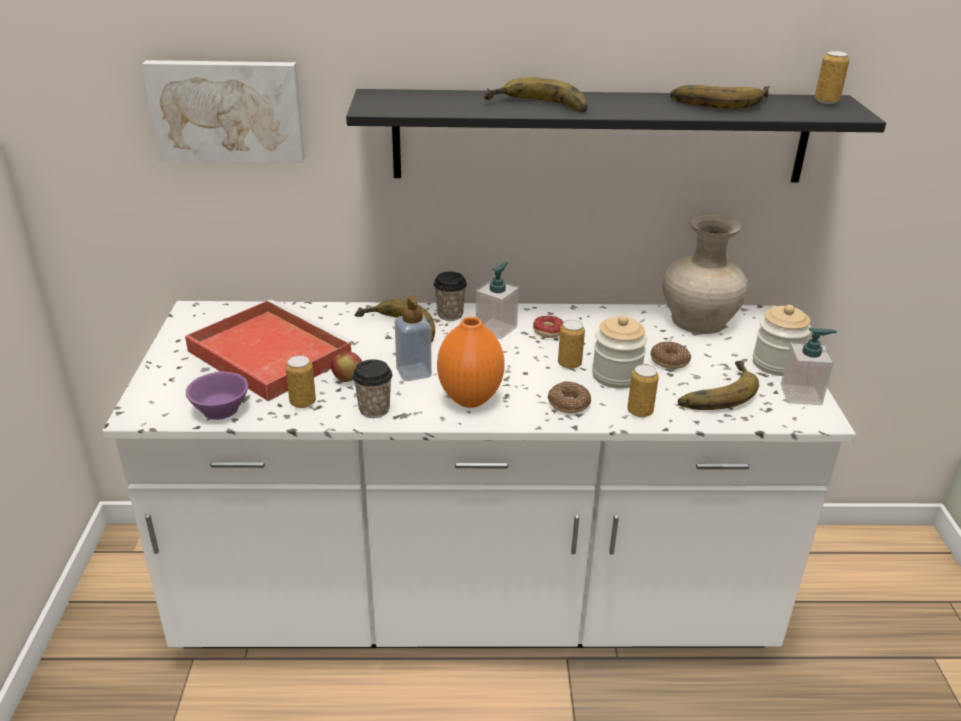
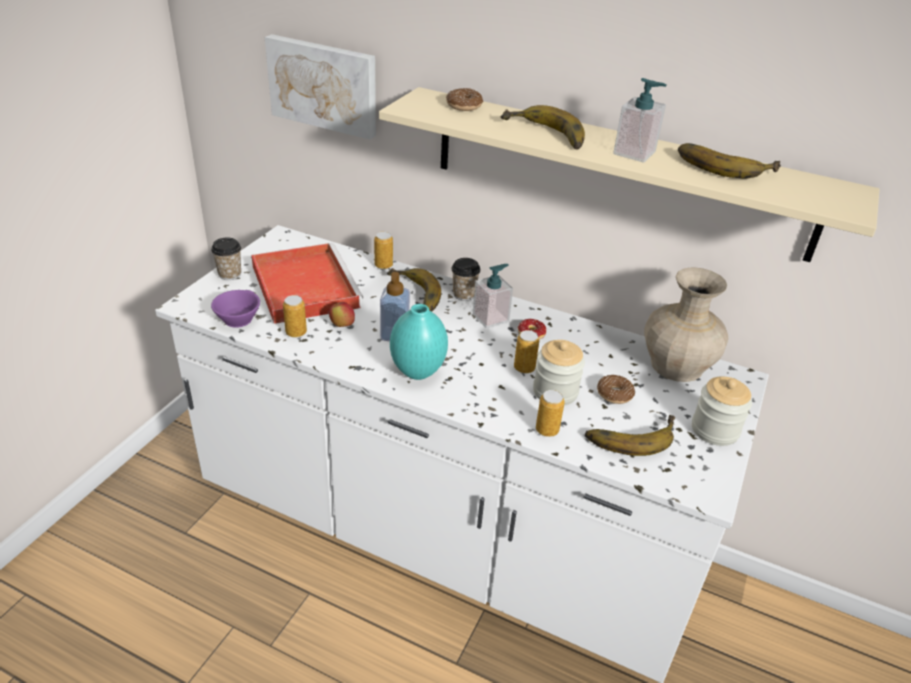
camera: 25 degrees right, 5 degrees up
black shelf [346,89,886,183] -> beige shelf [379,87,880,262]
cup [352,359,393,418] -> cup moved to [211,237,241,280]
orange vase [437,317,505,408] -> turquoise vase [390,304,448,380]
donut [548,381,591,413] -> donut moved to [446,88,483,111]
soap dispenser [781,328,837,405] -> soap dispenser moved to [613,78,667,163]
can [815,51,849,104] -> can moved to [374,232,393,269]

